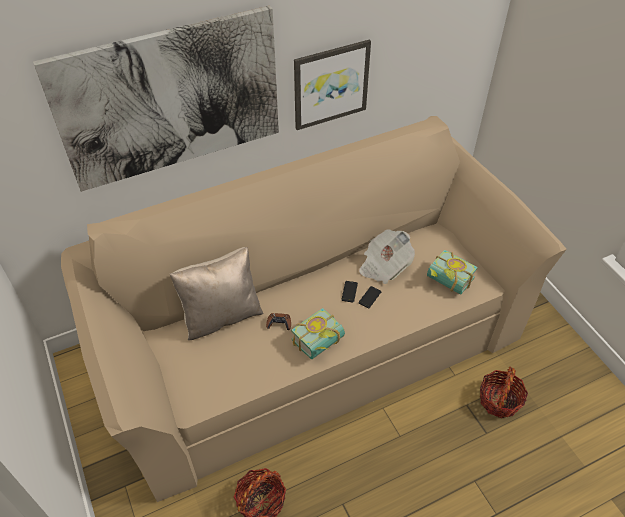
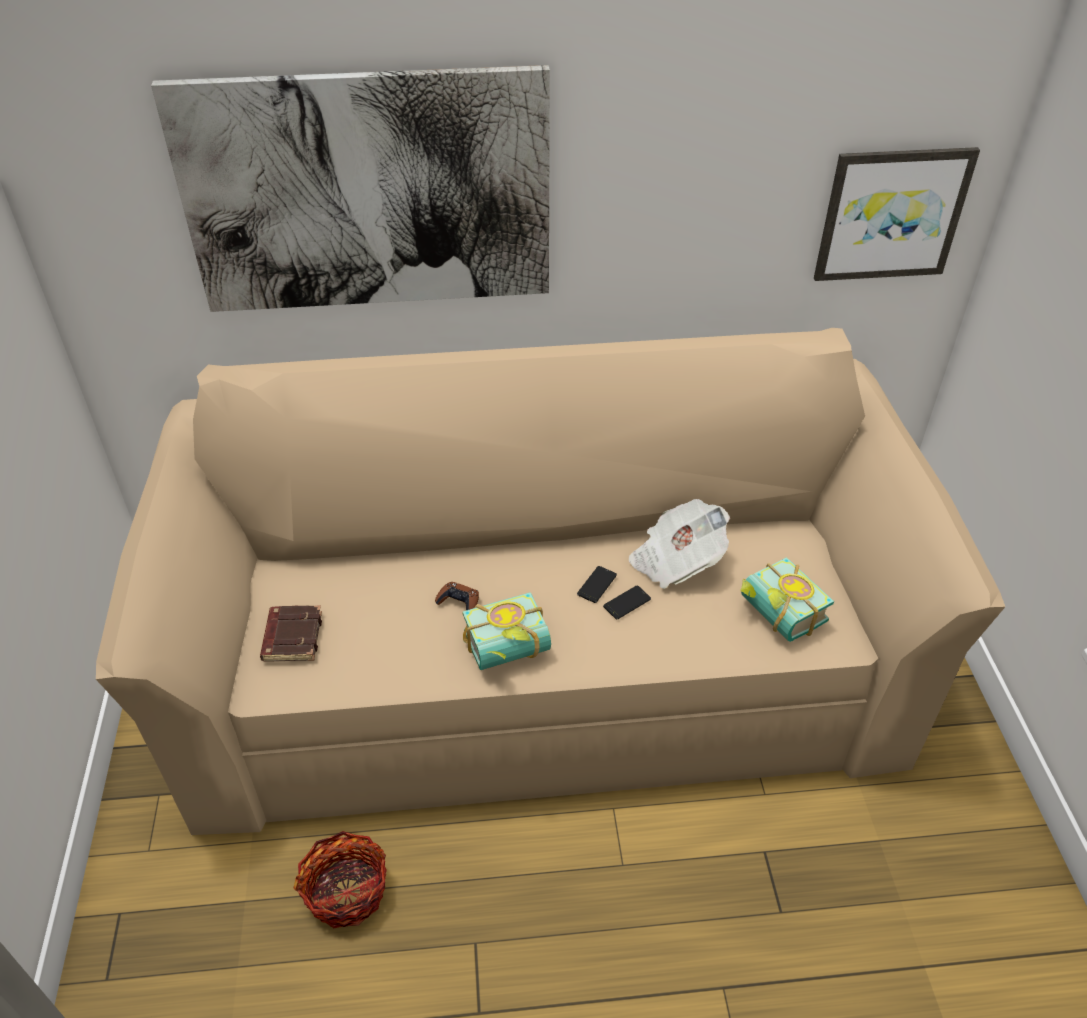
camera: 20 degrees right, 5 degrees down
beige pillow [169,247,264,340] -> none
picture [294,40,371,130] -> picture moved to [814,147,980,281]
basket [480,367,528,418] -> none
none -> brown book [260,605,322,662]

